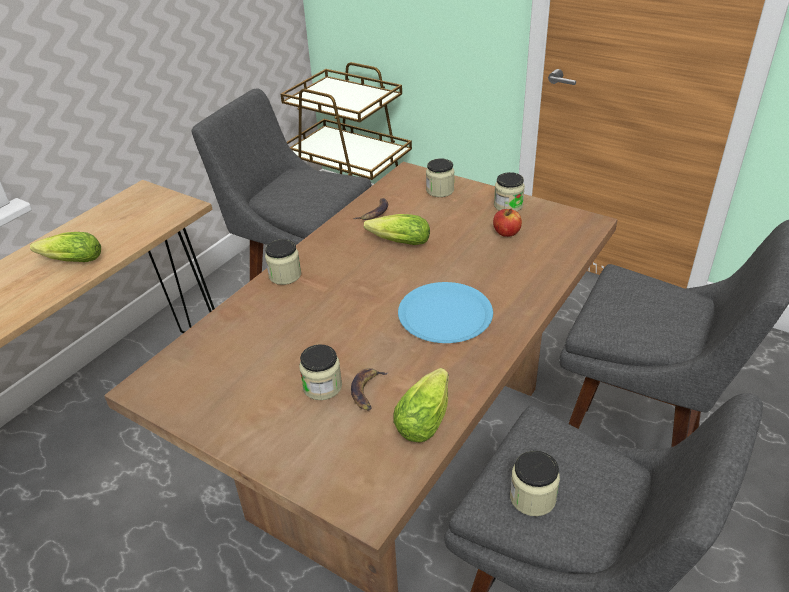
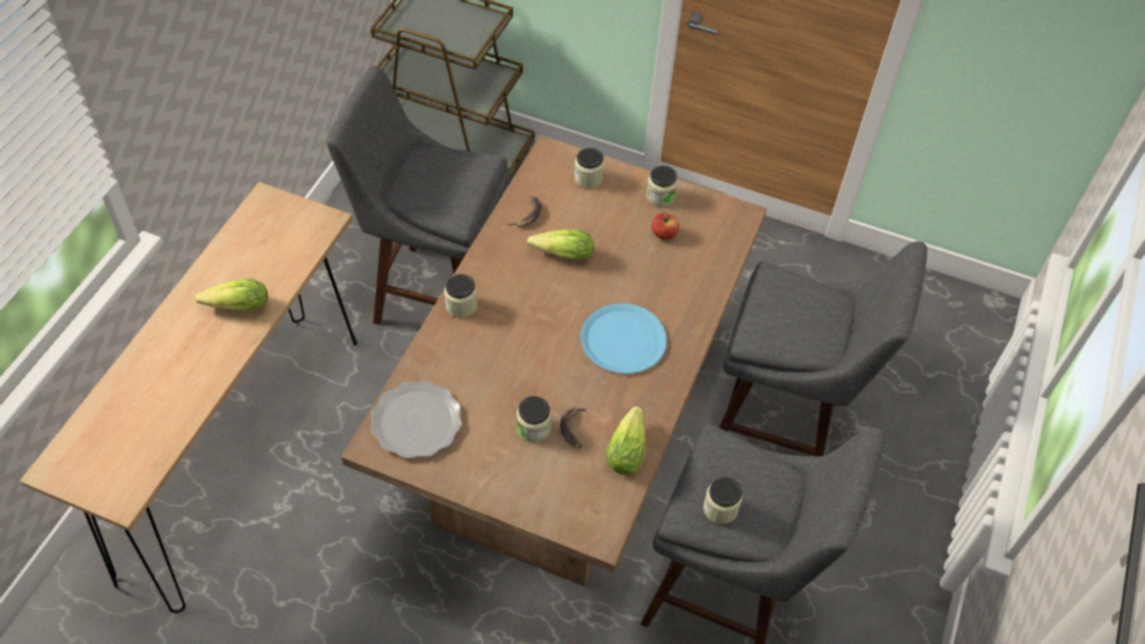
camera: 15 degrees left, 15 degrees up
none -> plate [371,381,462,459]

